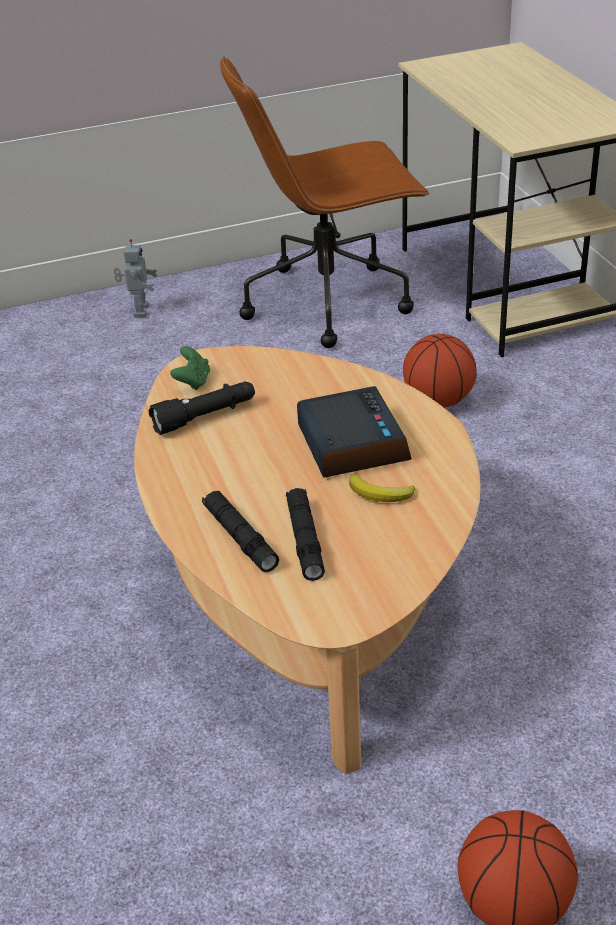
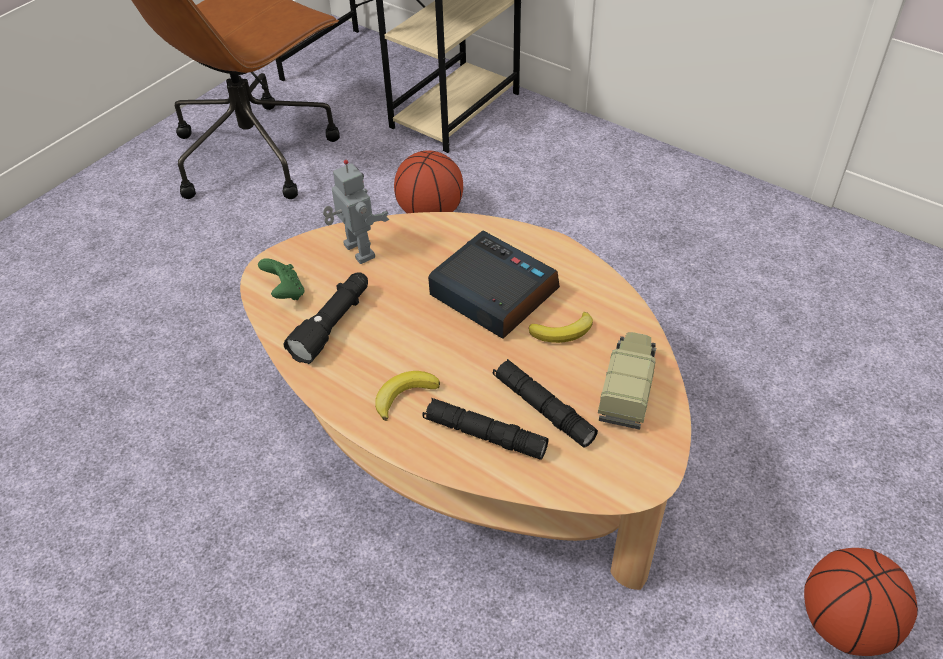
camera: 35 degrees left, 10 degrees up
toy robot [113,239,158,317] -> toy robot moved to [323,160,389,264]
none -> banana [375,371,440,421]
none -> toy truck [598,332,656,430]

